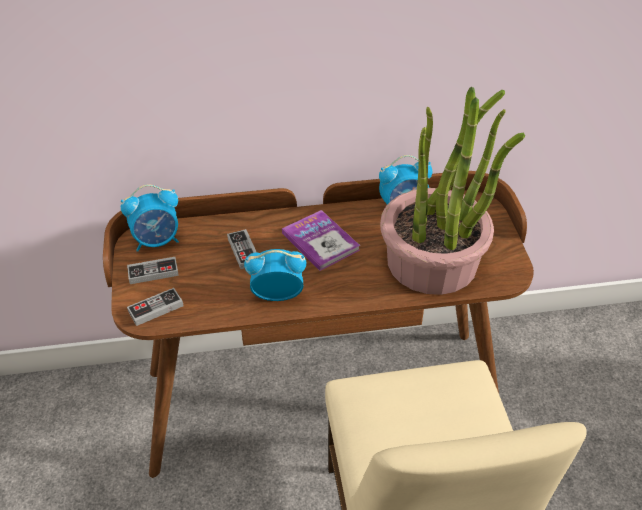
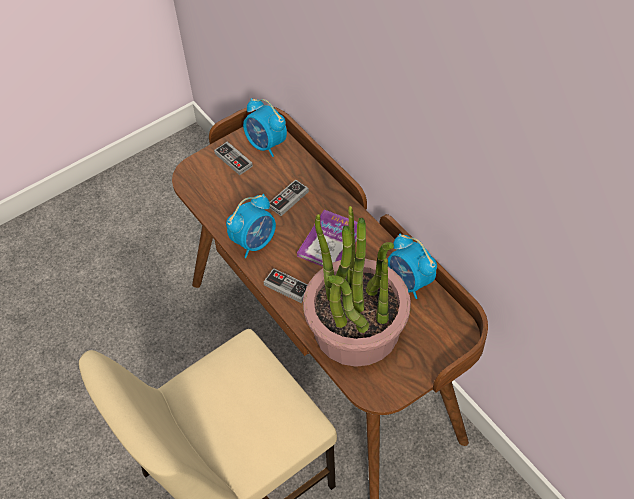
camera: 65 degrees right, 10 degrees up
game controller [127,288,184,326] -> game controller moved to [264,268,308,303]
alarm clock [244,249,306,301] -> alarm clock turned 75 degrees clockwise [226,194,276,258]

